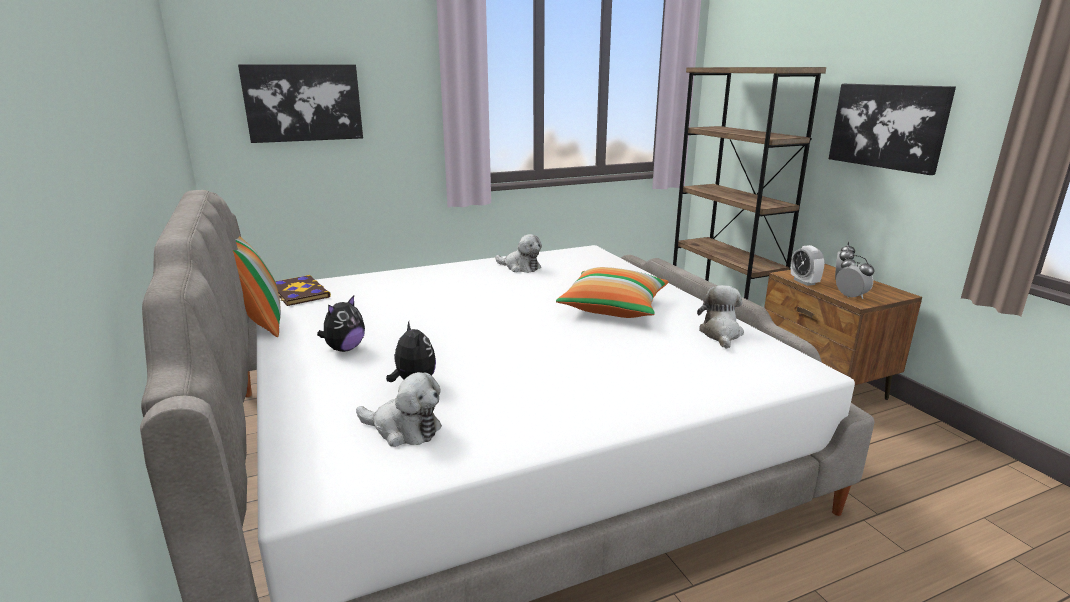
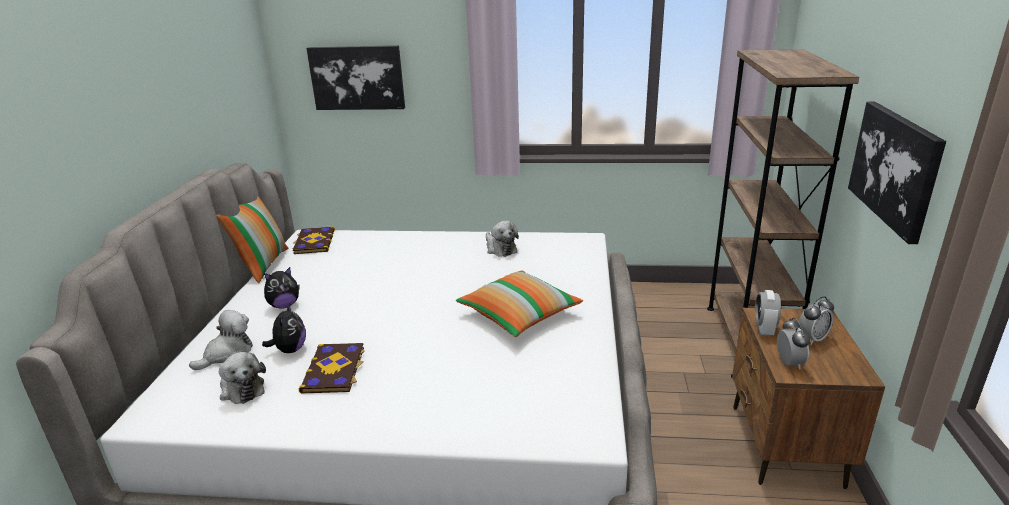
camera: 30 degrees right, 5 degrees up
plush toy [697,285,744,349] -> plush toy moved to [189,310,253,370]
none -> book [299,343,365,394]

